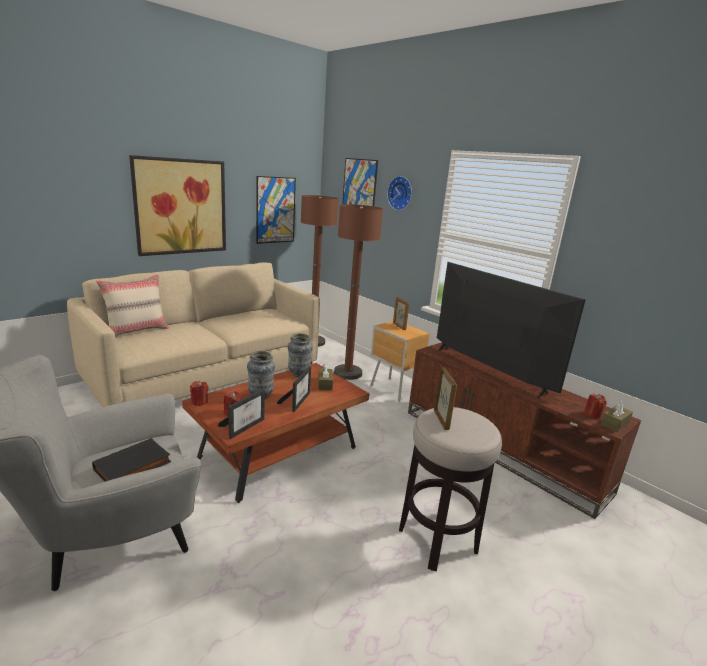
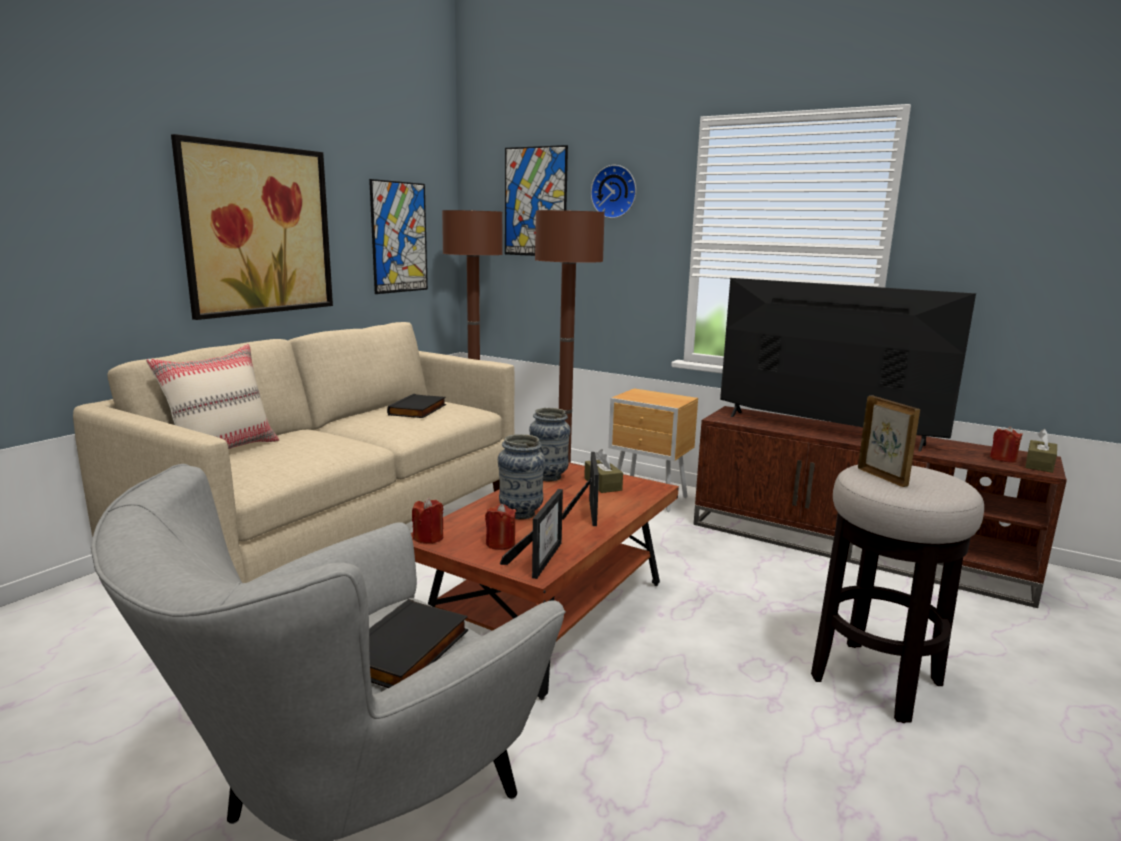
camera: 15 degrees left, 5 degrees down
picture frame [393,297,409,330] -> none
none -> black book [387,394,446,418]

